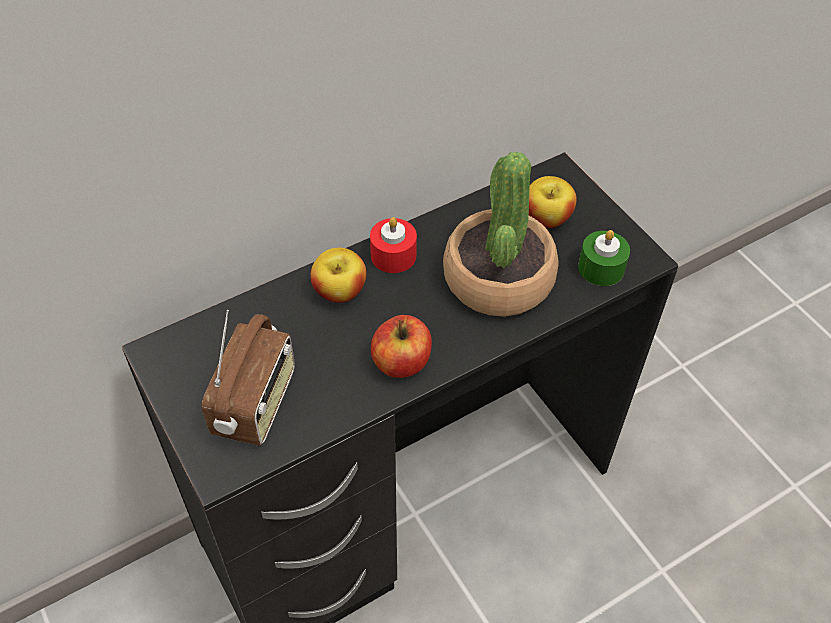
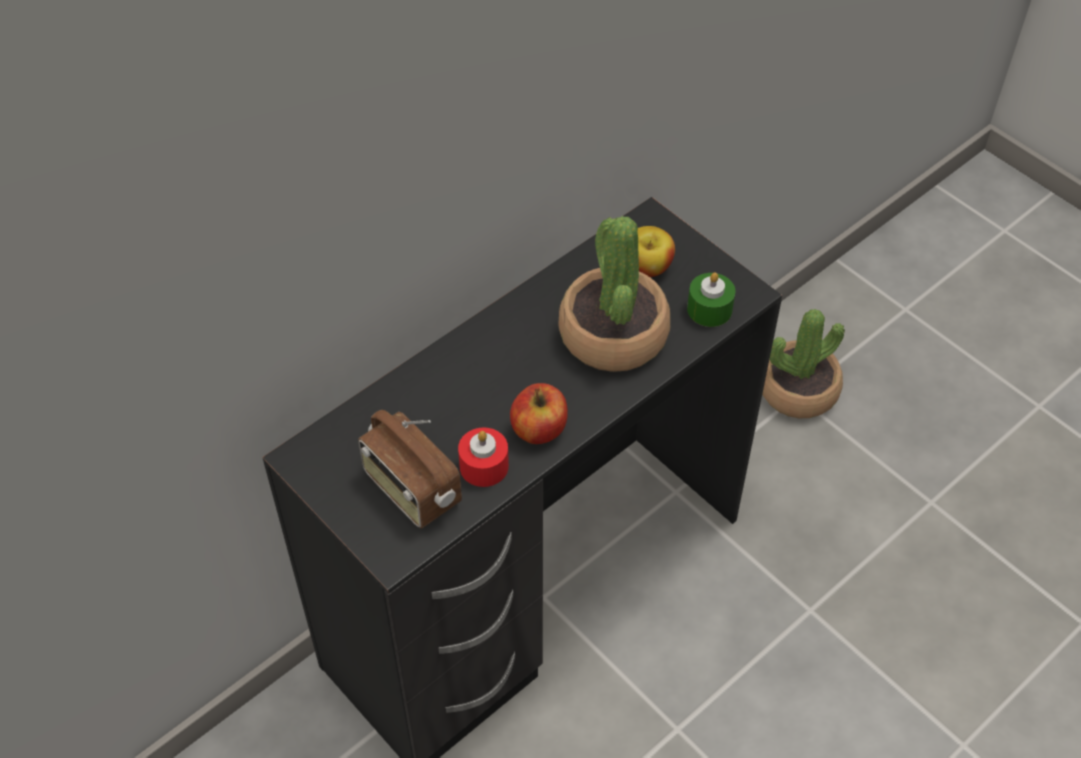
camera: 10 degrees left, 0 degrees up
radio [202,310,295,446] -> radio turned 135 degrees clockwise [358,410,462,528]
apple [310,248,367,303] -> none
red candle [370,217,417,273] -> red candle moved to [458,427,509,487]
none -> potted plant [762,309,845,418]

